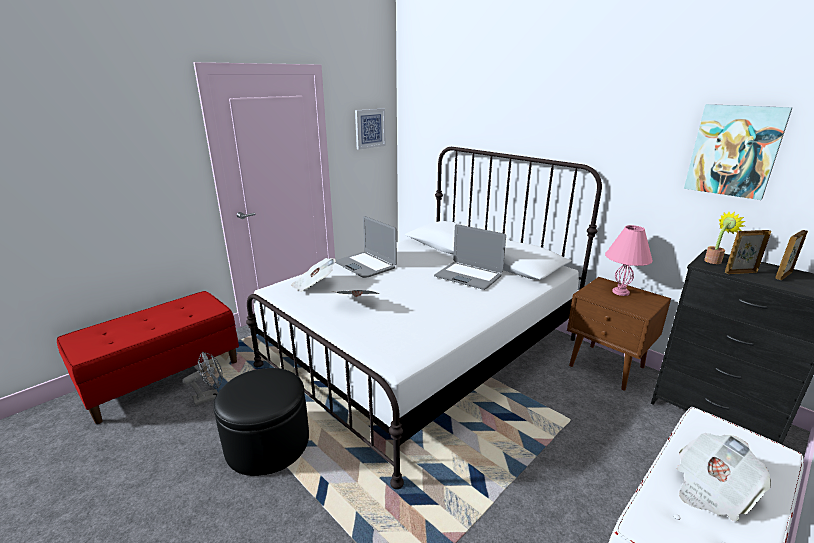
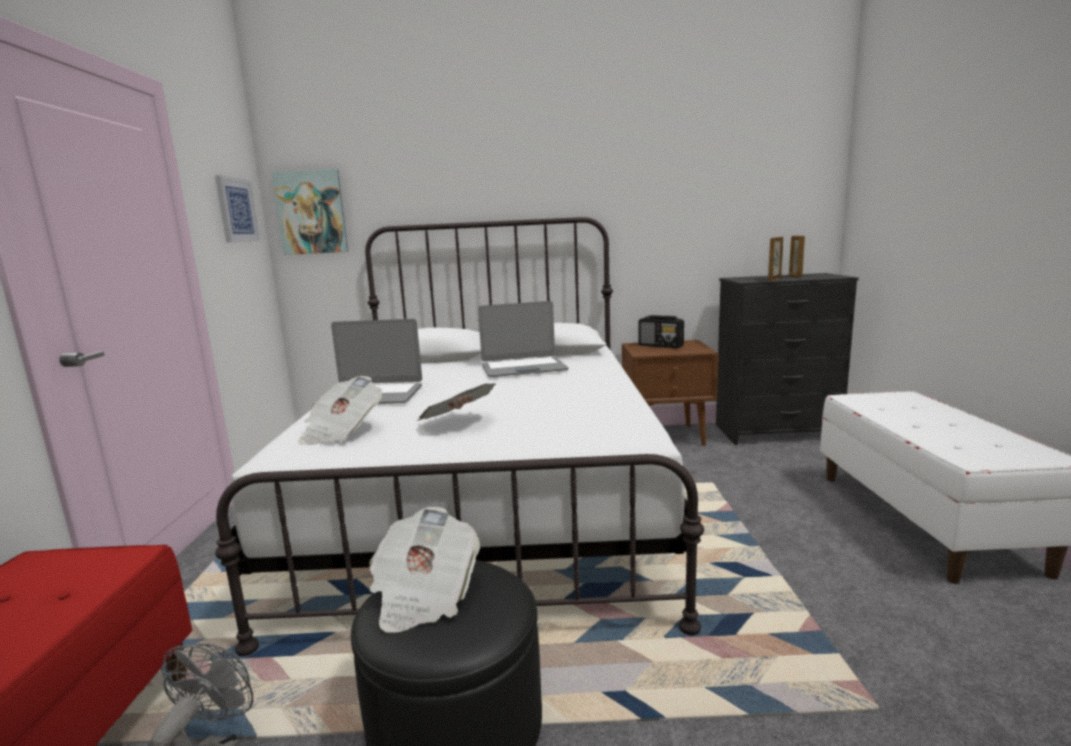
camera: 45 degrees left, 10 degrees down
pink table lamp [605,225,653,296] -> radio [639,315,684,348]
newspaper [677,433,771,521] -> newspaper moved to [369,507,480,633]
picture [684,104,792,200] -> picture moved to [271,169,348,255]
potted plant [704,212,745,264] -> none

